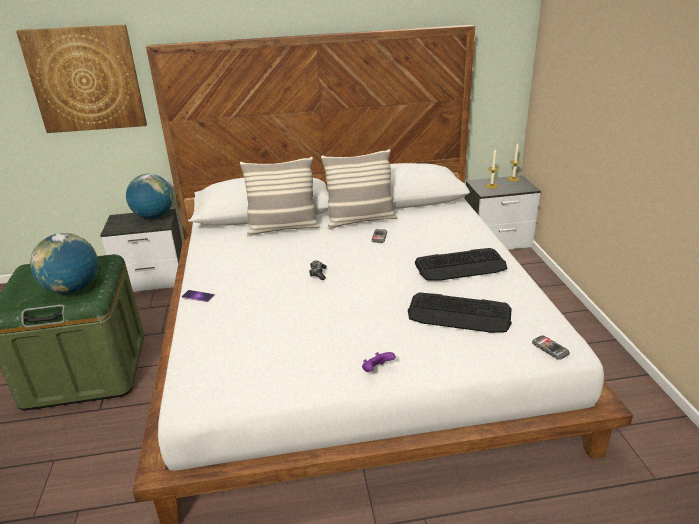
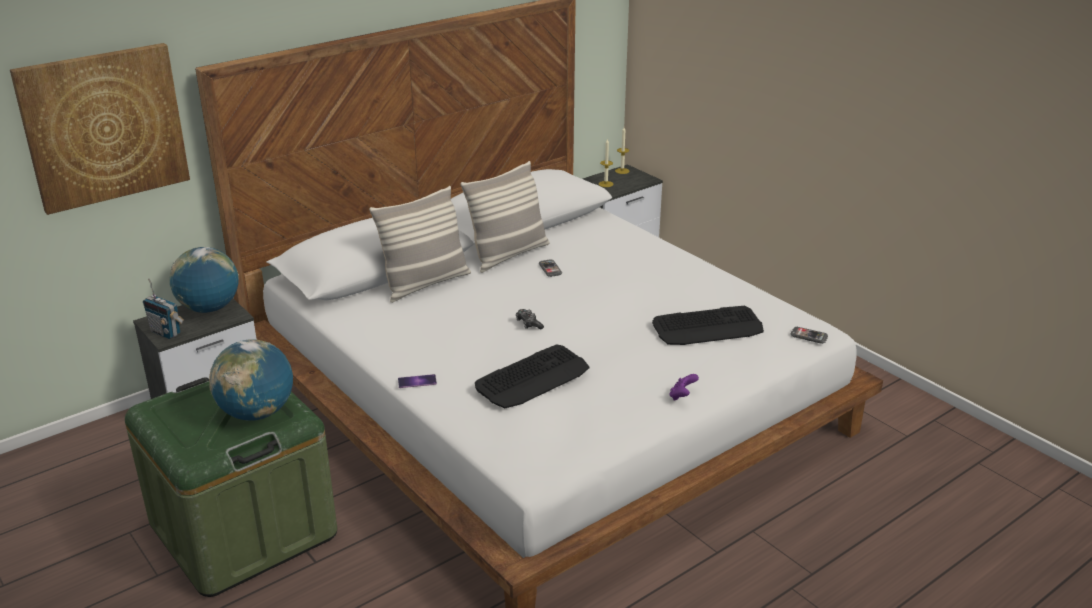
camera: 30 degrees left, 0 degrees up
keyboard [415,248,507,281] -> keyboard moved to [475,344,589,408]
none -> radio [143,278,184,339]

